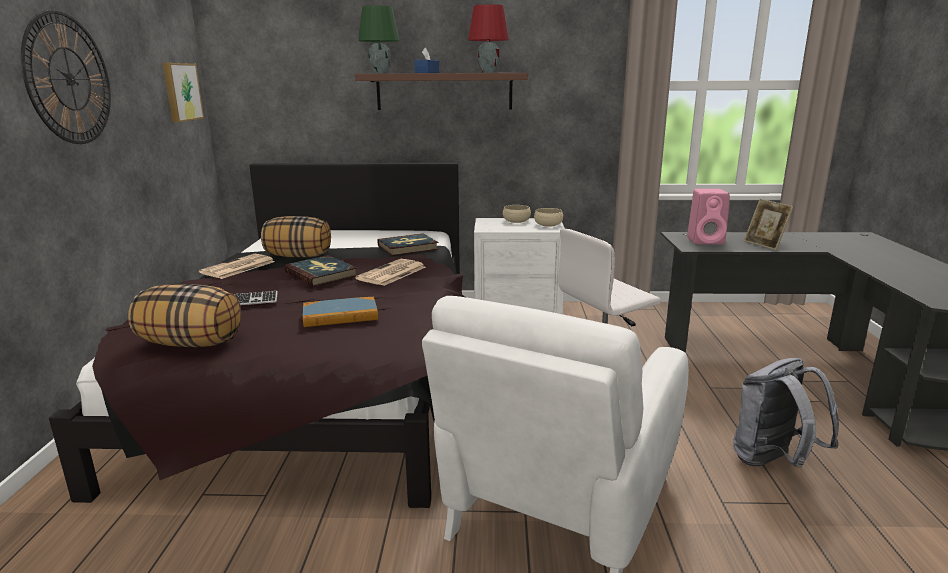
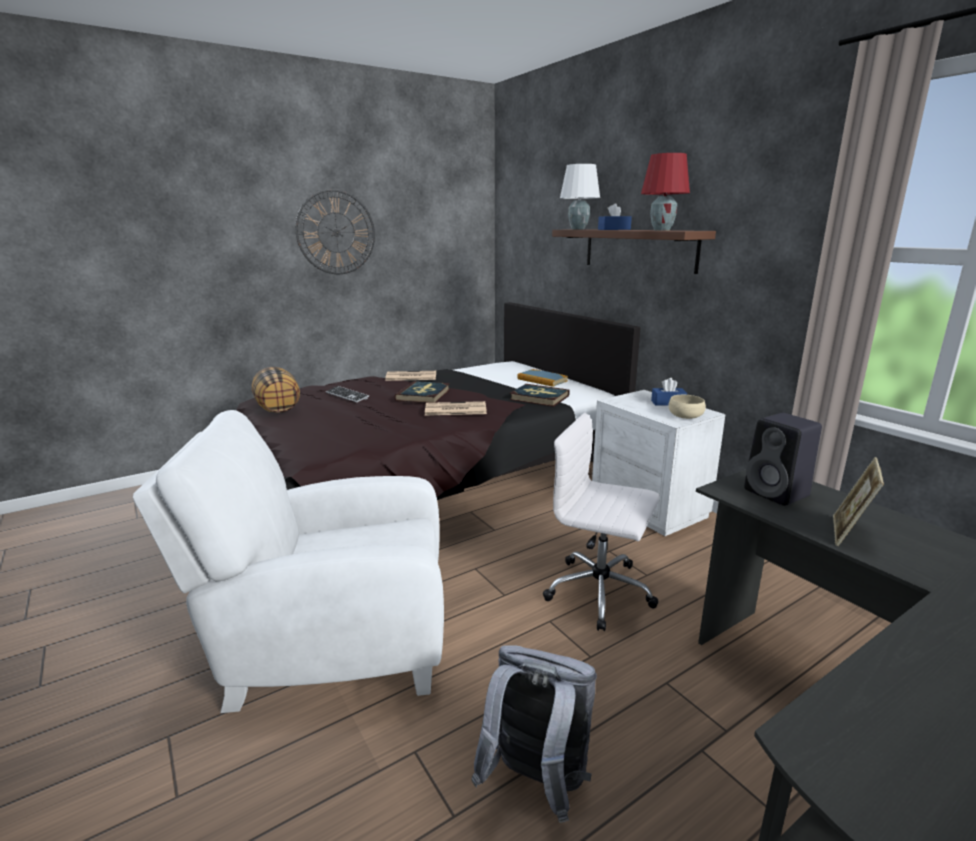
camera: 55 degrees right, 0 degrees up
picture [163,63,204,122] -> none
pillow [261,216,331,258] -> none
book [303,297,378,327] -> book moved to [517,369,568,387]
green table lamp [358,5,400,73] -> white table lamp [560,164,600,230]
beige bowl [503,205,531,223] -> blue tissue box [651,378,687,406]
pink speaker [687,189,730,245] -> black speaker [744,413,822,506]

